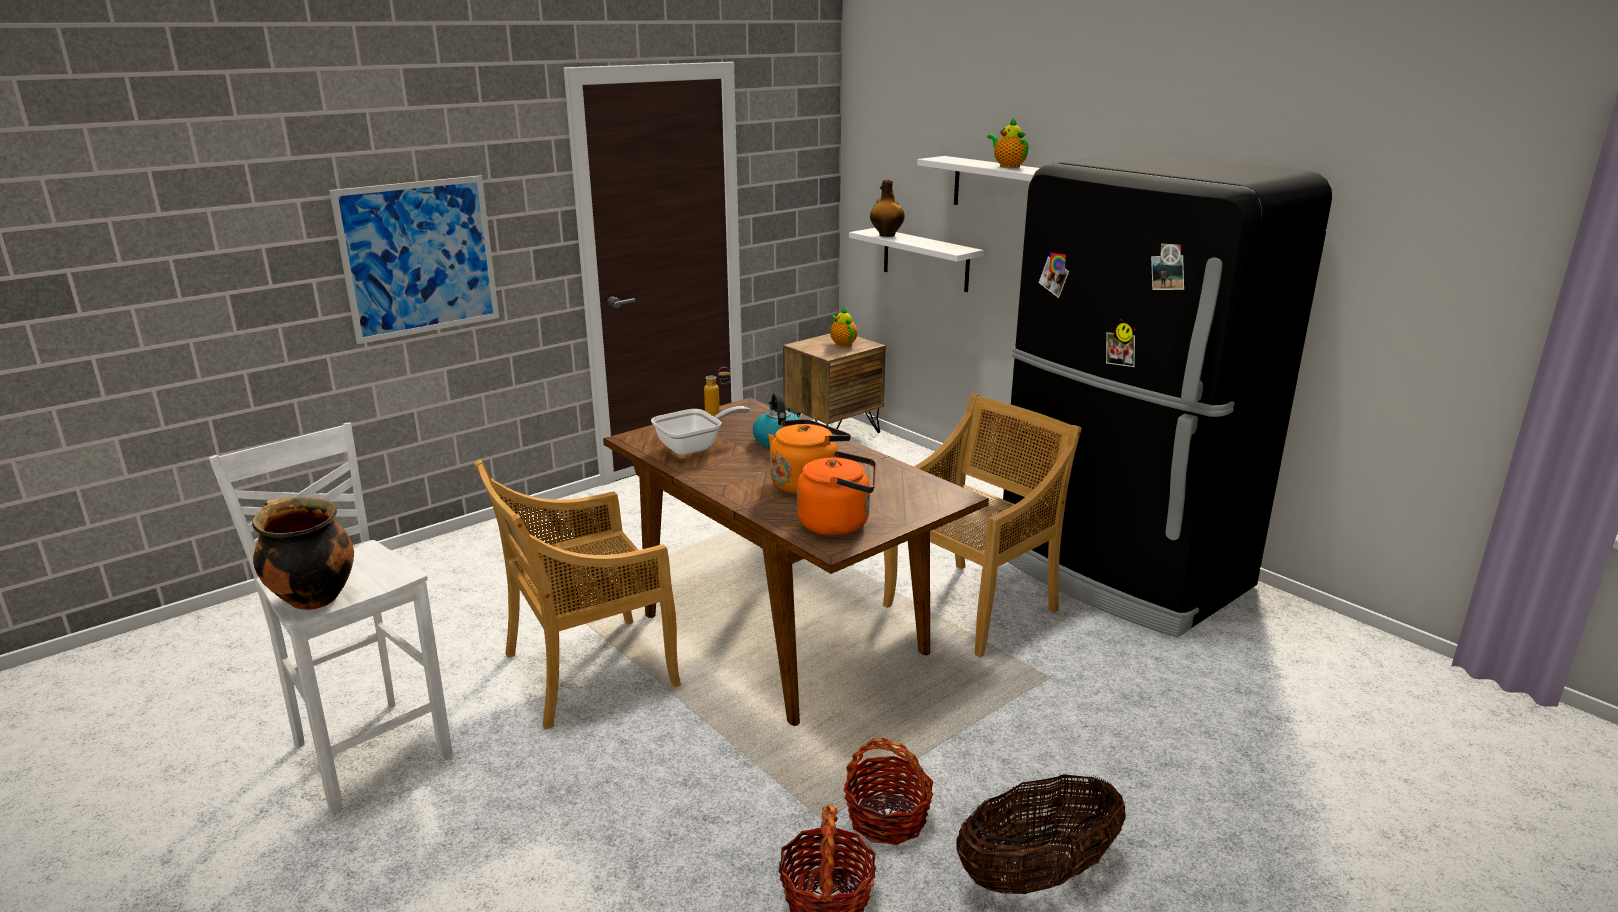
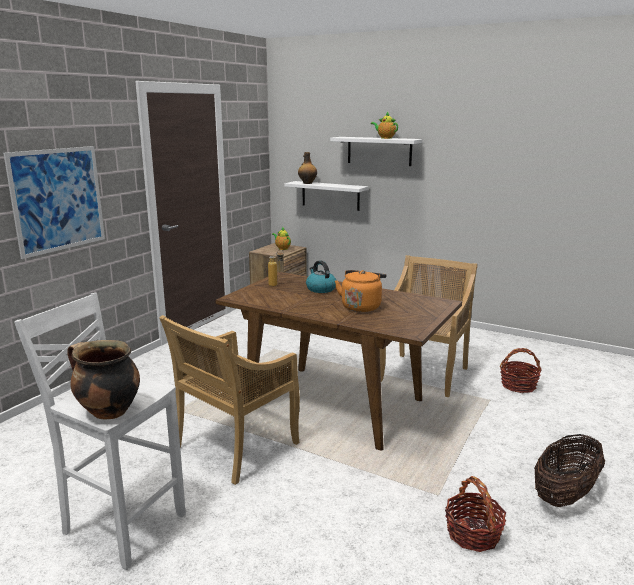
camera: 20 degrees left, 5 degrees down
frying pan [651,406,750,455] -> none
orange kettle [797,451,876,536] -> none
basket [844,738,933,845] -> basket moved to [500,348,541,393]
black fridge [1003,152,1332,637] -> none

